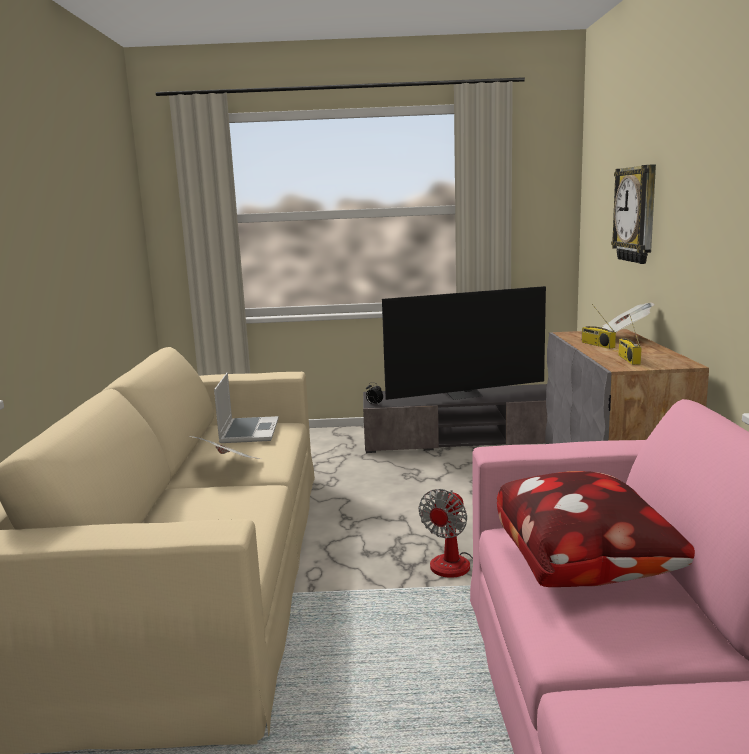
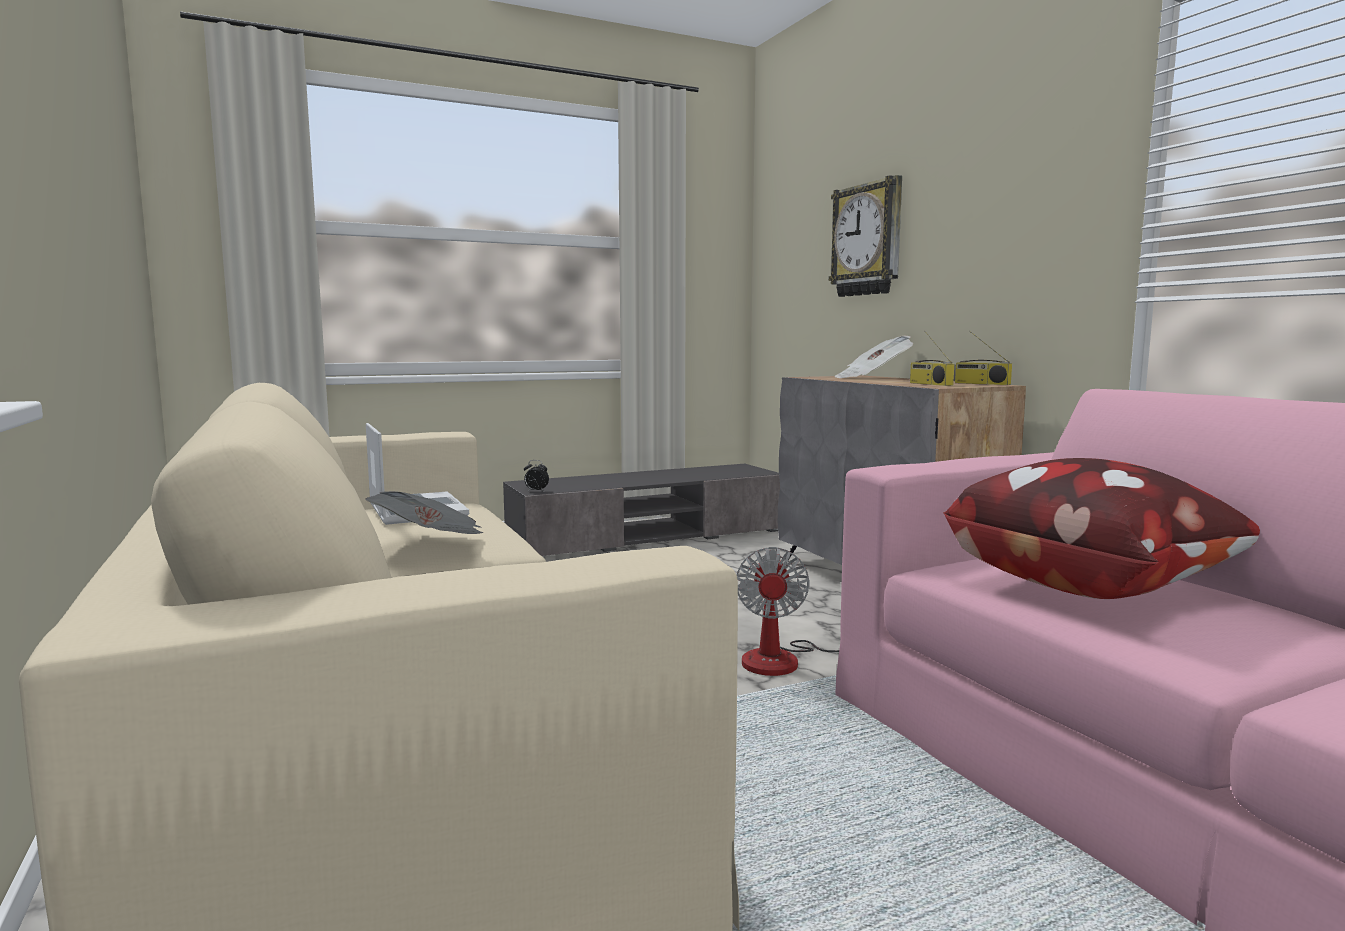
camera: 25 degrees left, 5 degrees down
television [382,286,546,400] -> none
radio [582,304,616,349] -> radio moved to [954,330,1012,385]

